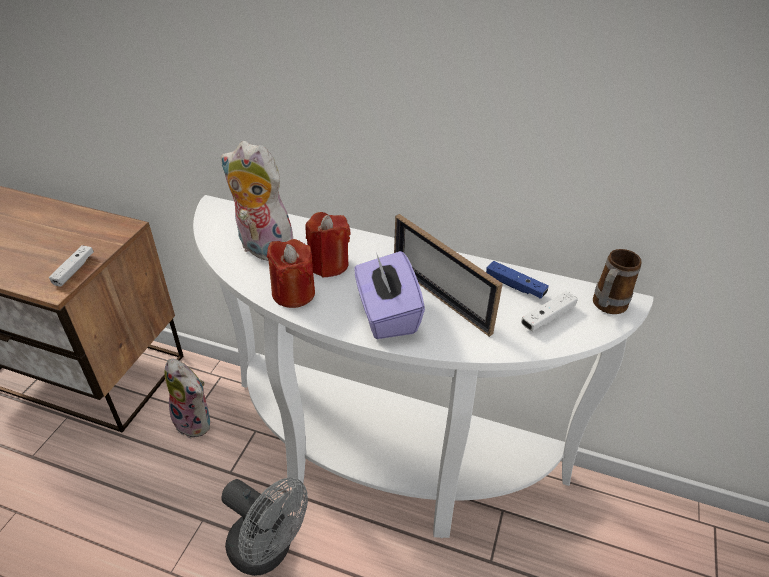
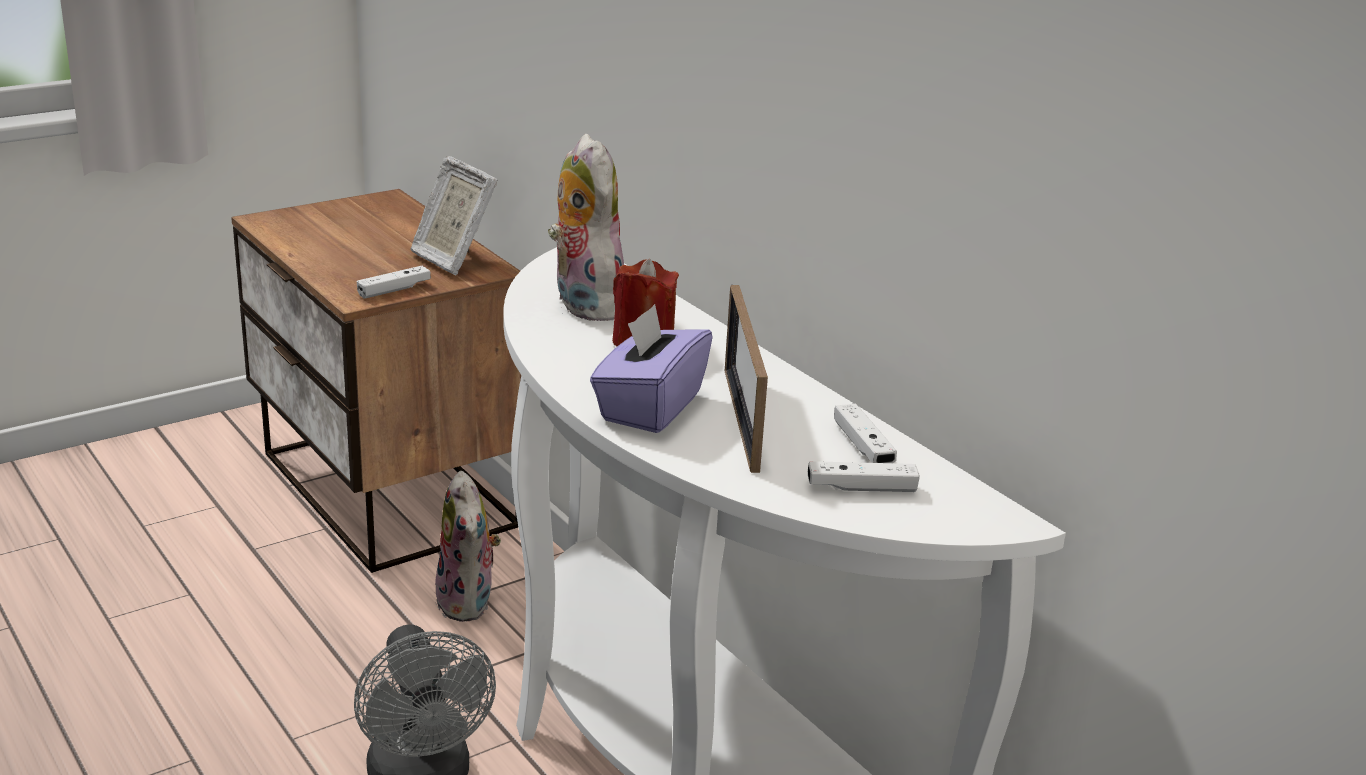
camera: 35 degrees right, 15 degrees down
red candle [267,239,315,308] -> none
blue game controller [486,261,549,299] -> white game controller [834,404,897,463]
mug [593,249,642,314] -> none
none -> picture frame [410,156,498,275]

